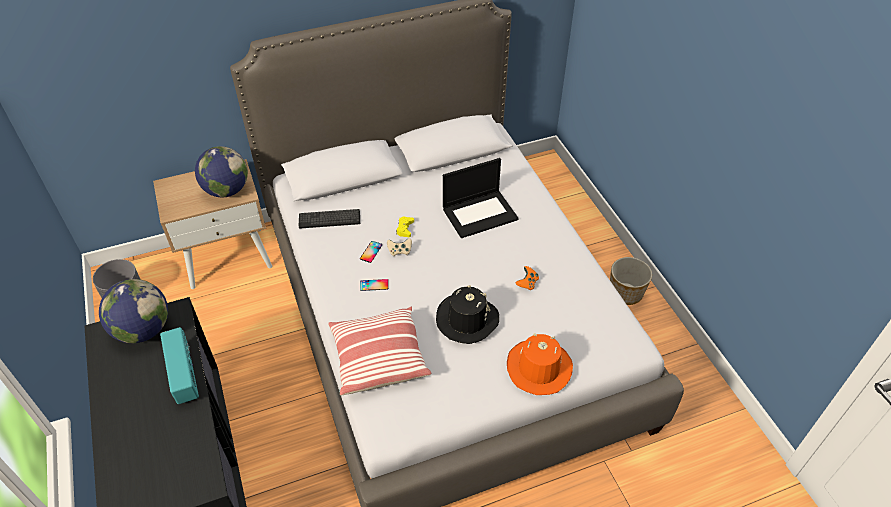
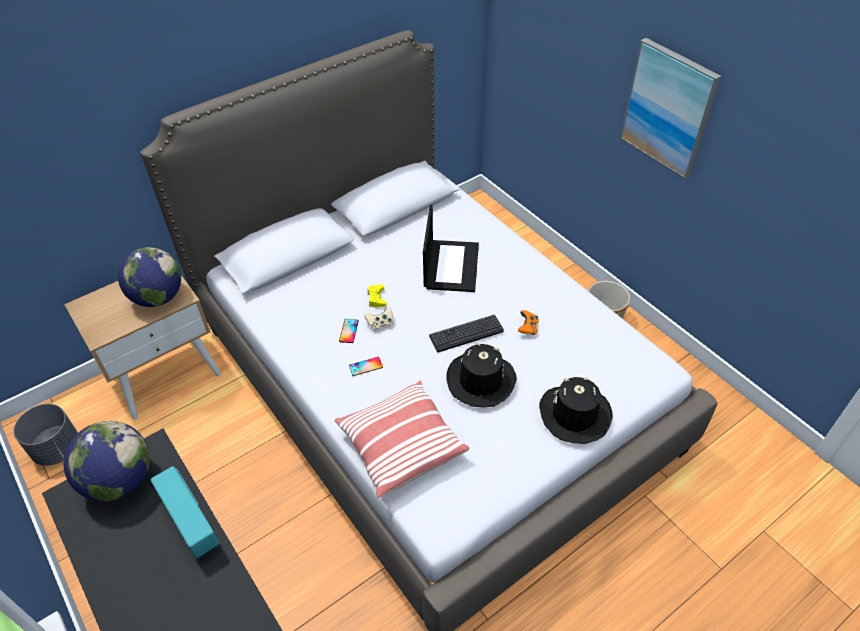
camera: 15 degrees left, 0 degrees up
keyboard [299,209,360,229] -> keyboard moved to [429,315,504,352]
laptop [443,158,519,238] -> laptop turned 45 degrees counterclockwise [423,205,479,292]
orange hat [507,333,573,395] -> black hat [539,376,613,444]
none -> picture [620,38,721,180]

